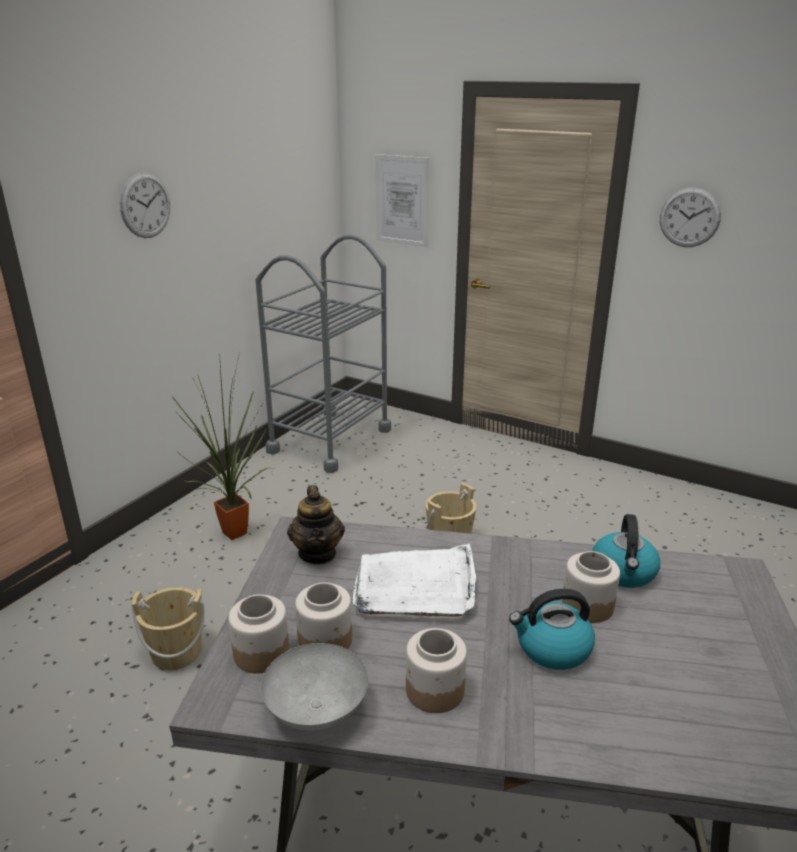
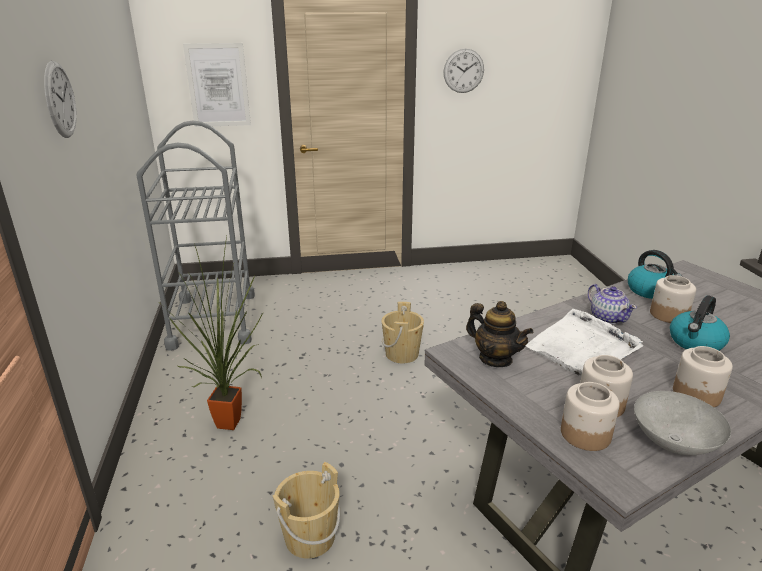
camera: 40 degrees left, 0 degrees up
none -> teapot [588,284,637,324]

